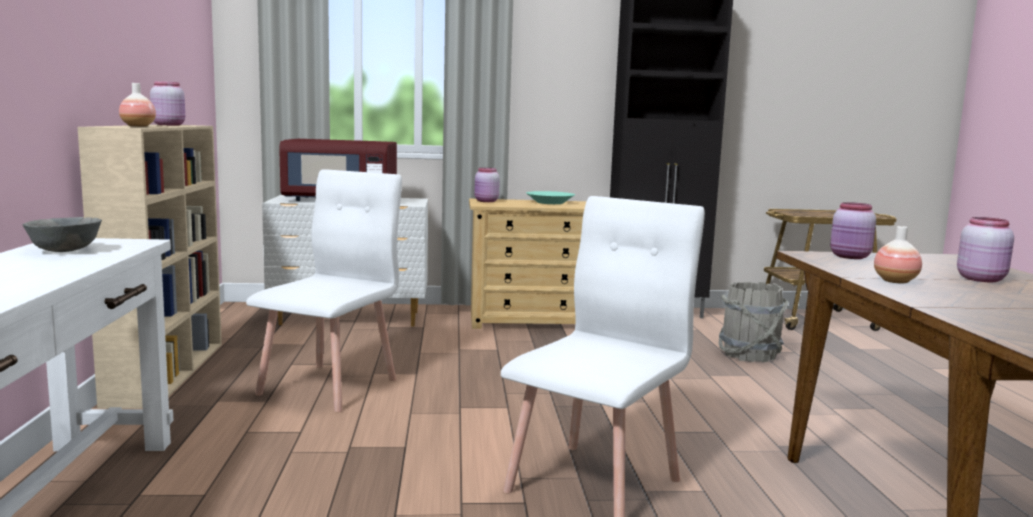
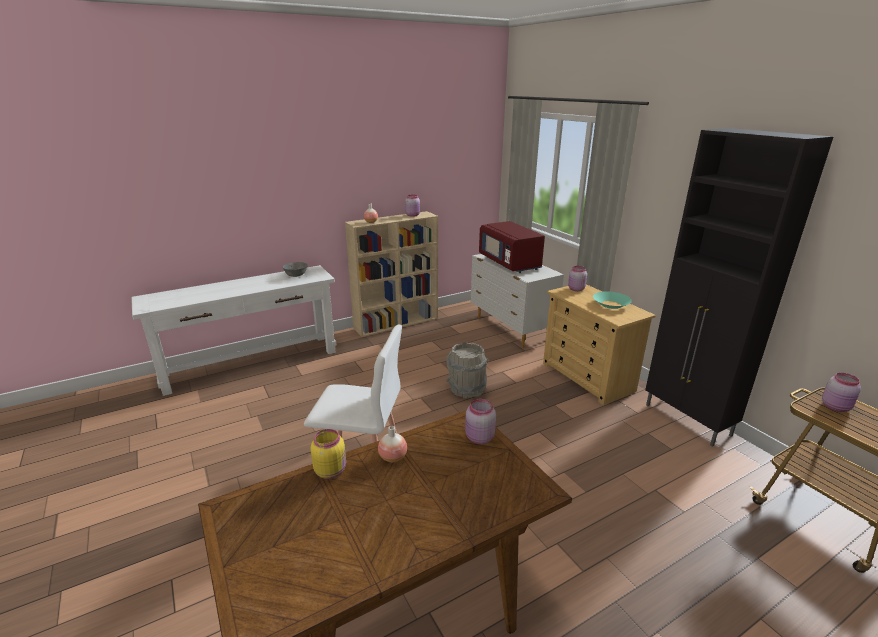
camera: 65 degrees right, 15 degrees up
white chair [246,169,402,412] -> none
grey bucket [719,281,788,362] -> grey bucket moved to [446,342,489,398]
pink jar [957,217,1014,282] -> pink jar moved to [822,373,861,412]
none -> yellow jar [311,429,346,479]

